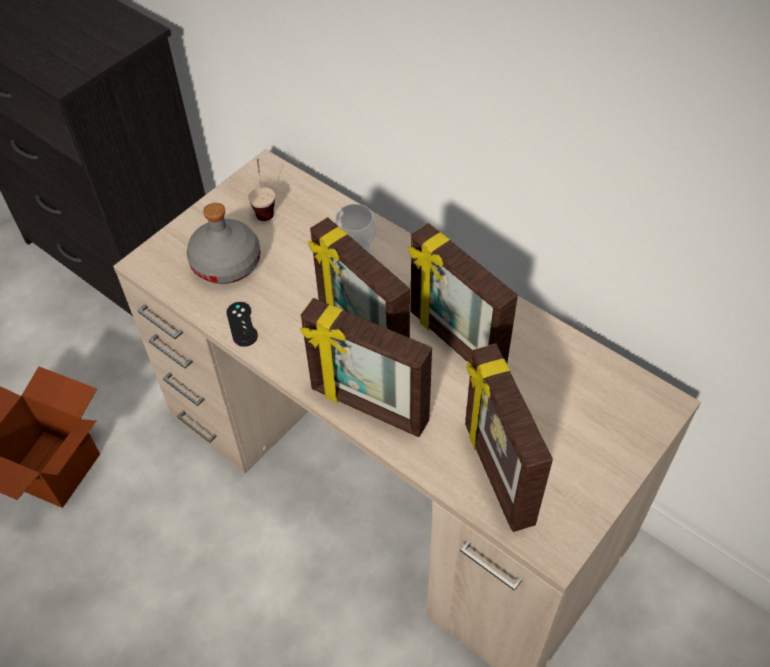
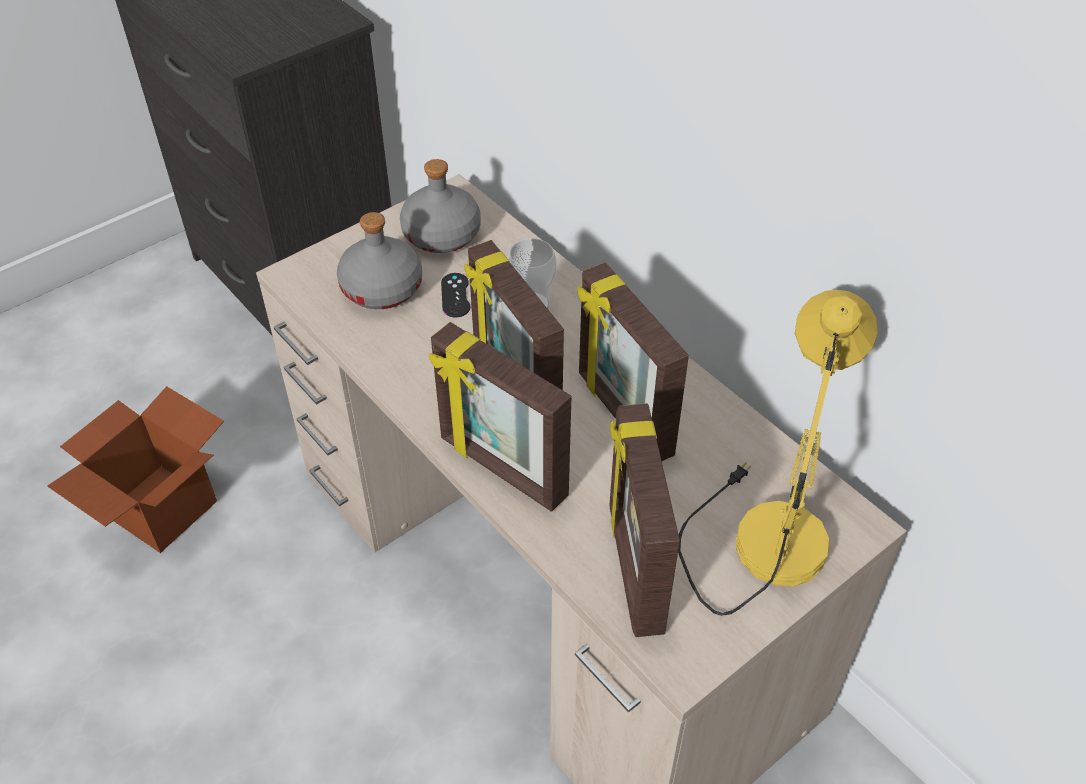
camera: 10 degrees right, 5 degrees down
black game controller [226,302,258,347] -> black game controller moved to [441,273,470,318]
cup [248,159,275,221] -> grey bottle [400,159,481,253]
none -> yellow table lamp [678,290,878,616]

